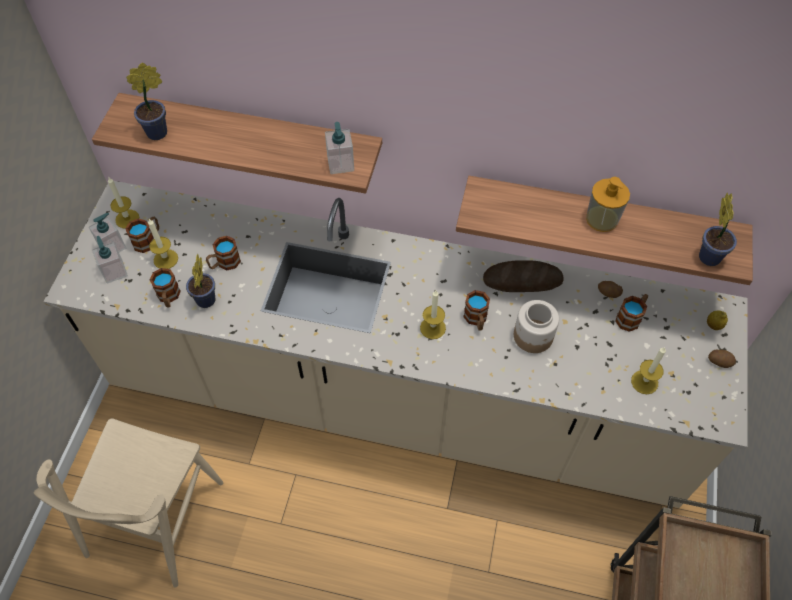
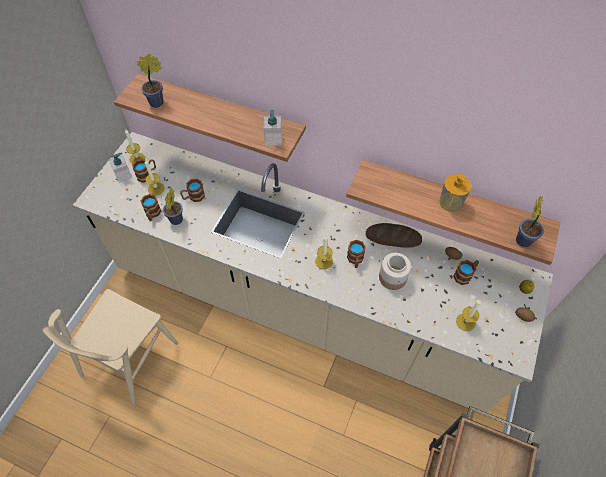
camera: 10 degrees right, 0 degrees up
soap dispenser [92,236,128,284] -> none

